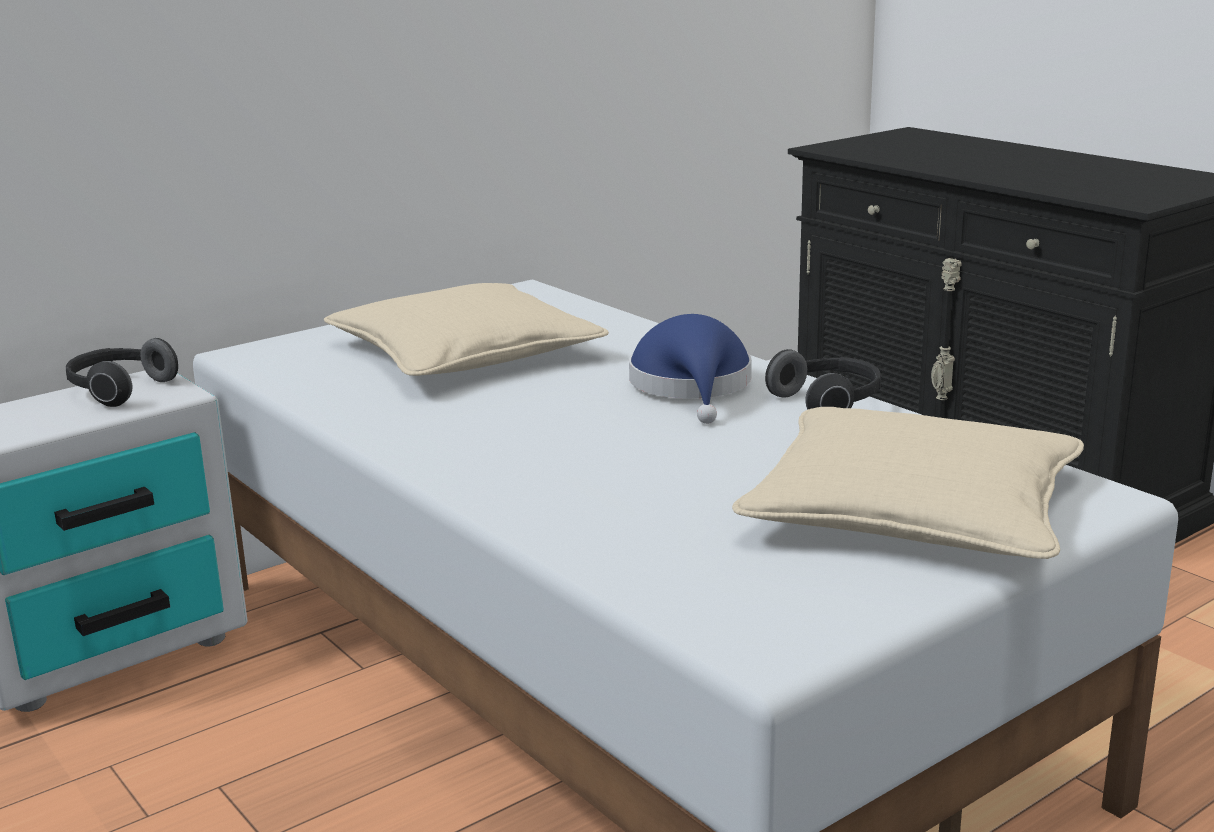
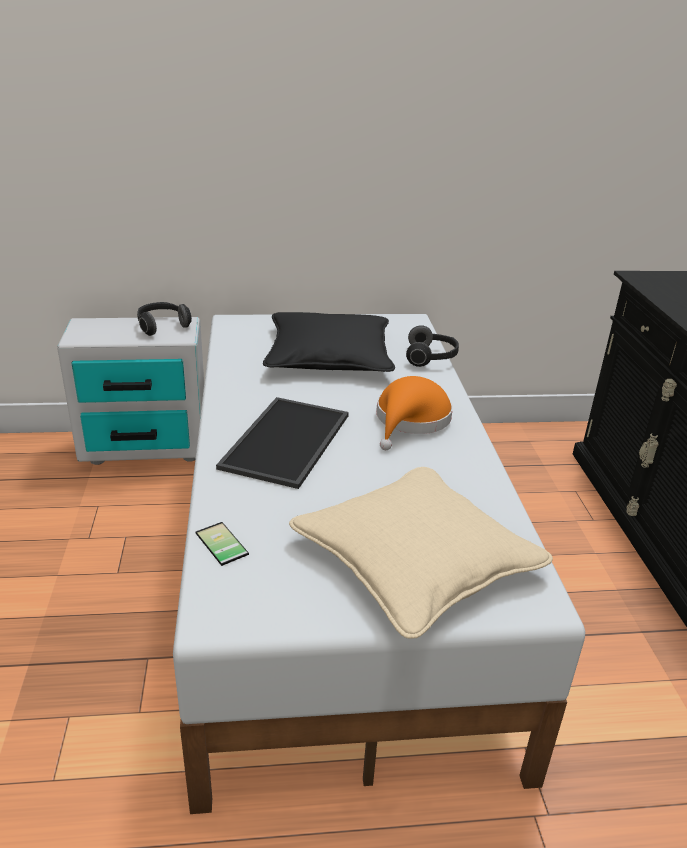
camera: 30 degrees right, 10 degrees up
beige pillow [324,283,609,376] -> black pillow [263,312,395,372]
blue hat [629,314,752,424] -> orange hat [376,376,453,450]
headphones [765,349,881,410] -> headphones moved to [406,325,459,367]
none -> phone [195,522,249,566]
none -> tray [216,397,349,489]

